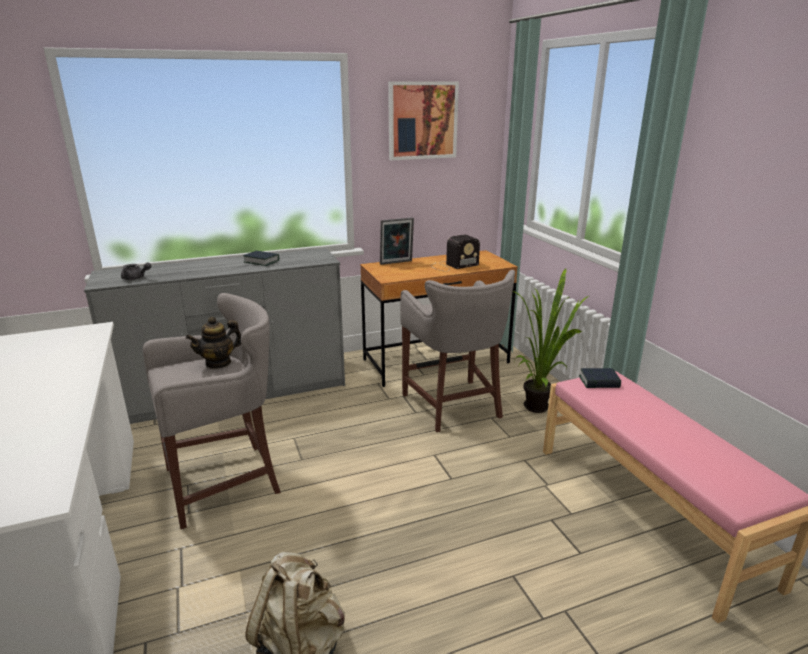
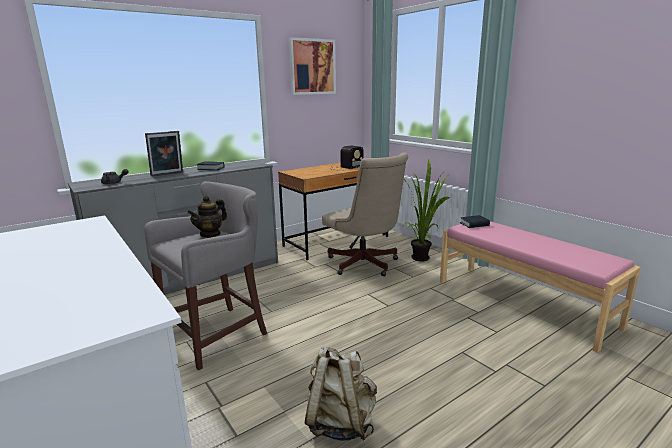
camera: 15 degrees left, 5 degrees down
picture frame [380,217,414,265] -> picture frame moved to [145,131,183,176]
grey stool [400,270,515,432] -> beige office chair [322,153,408,276]

